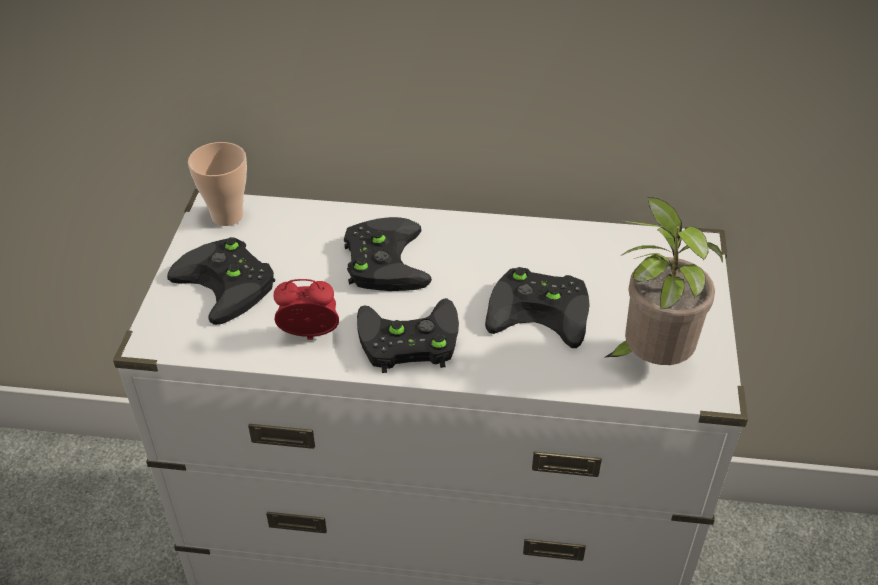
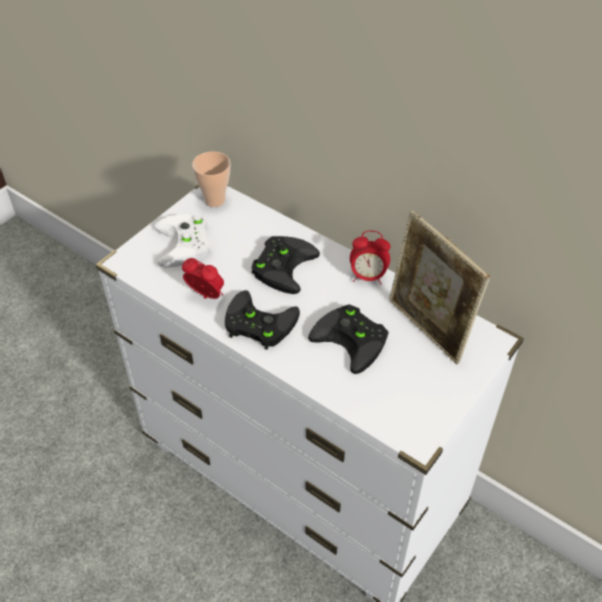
camera: 30 degrees right, 5 degrees up
black game controller [167,237,275,325] -> white game controller [154,214,212,268]
potted plant [604,197,723,365] -> none
none -> alarm clock [350,231,390,285]
none -> picture frame [389,210,490,364]

